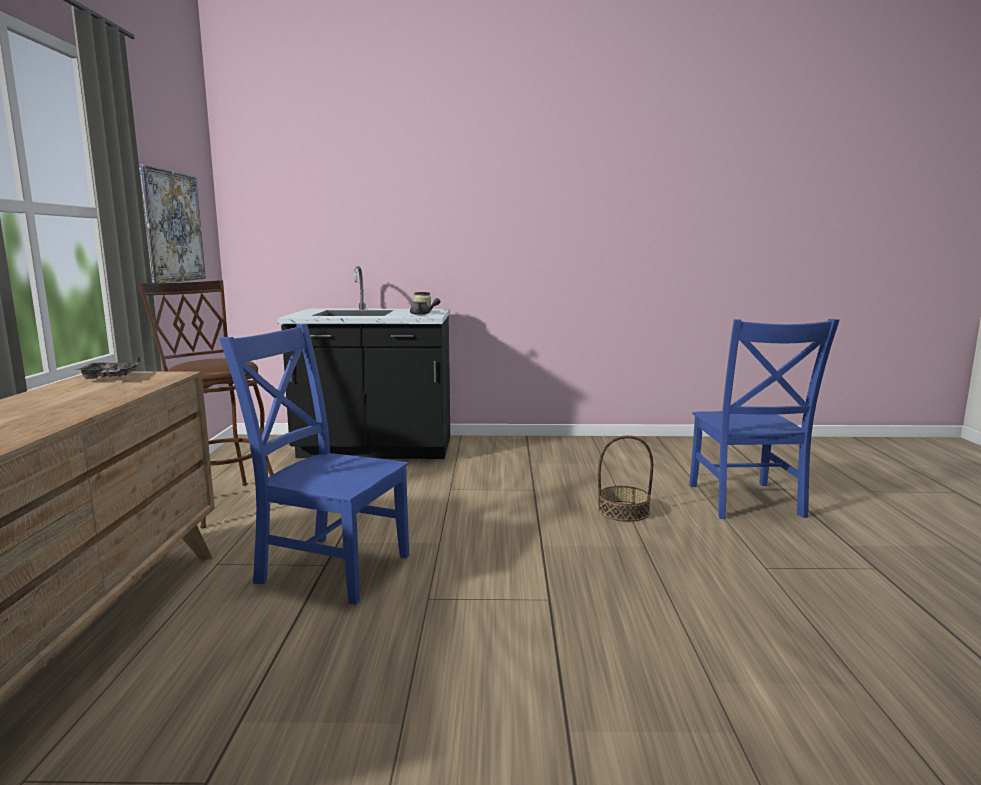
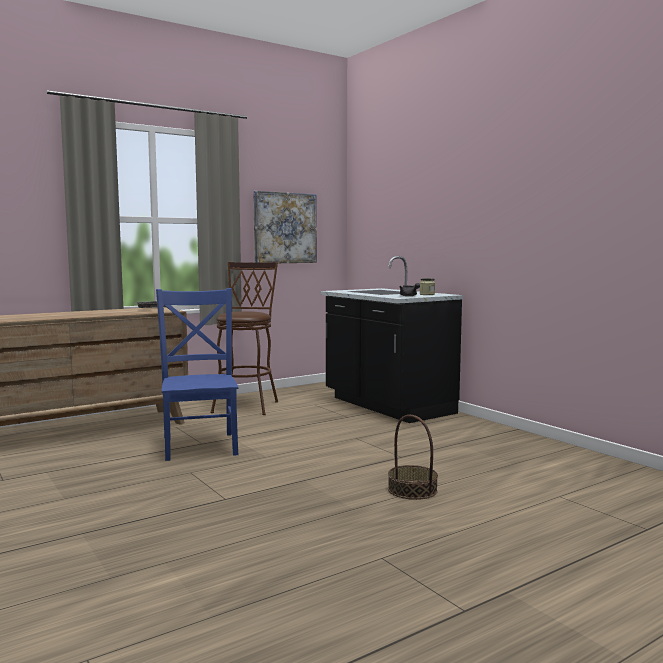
camera: 55 degrees right, 5 degrees down
blue chair [689,319,839,519] -> none

